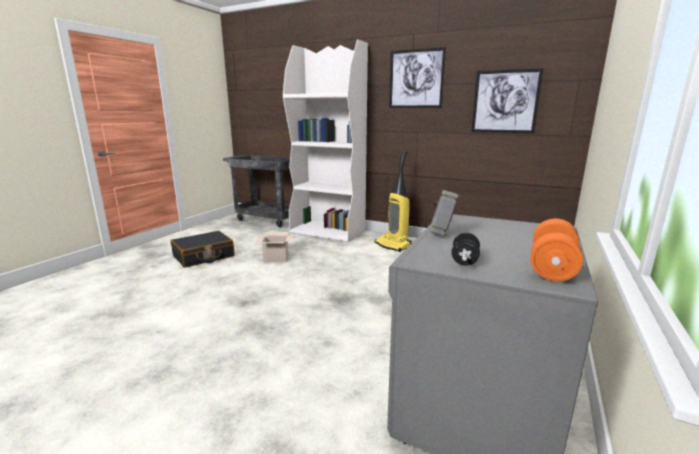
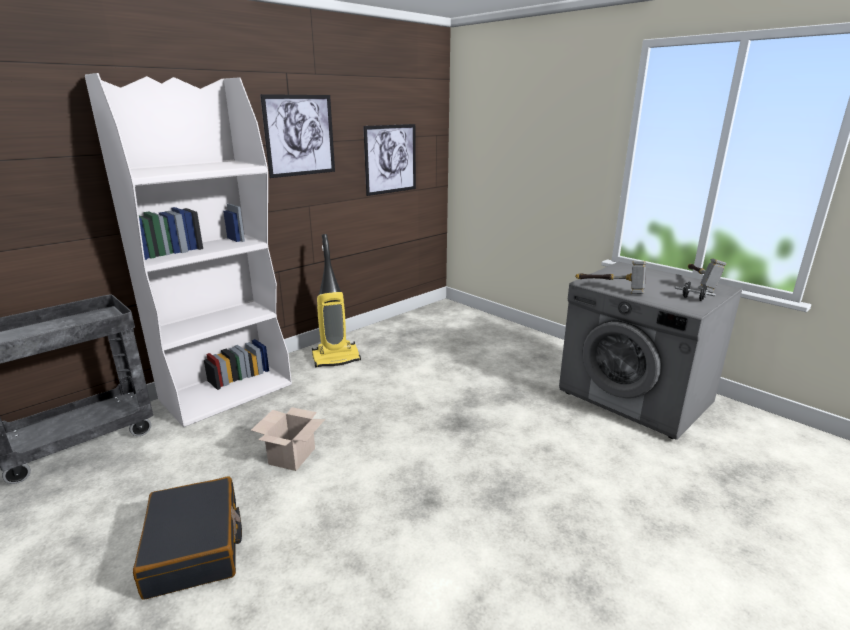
camera: 70 degrees left, 5 degrees up
orange dumbbell [530,219,583,282] -> hammer [688,258,727,293]

